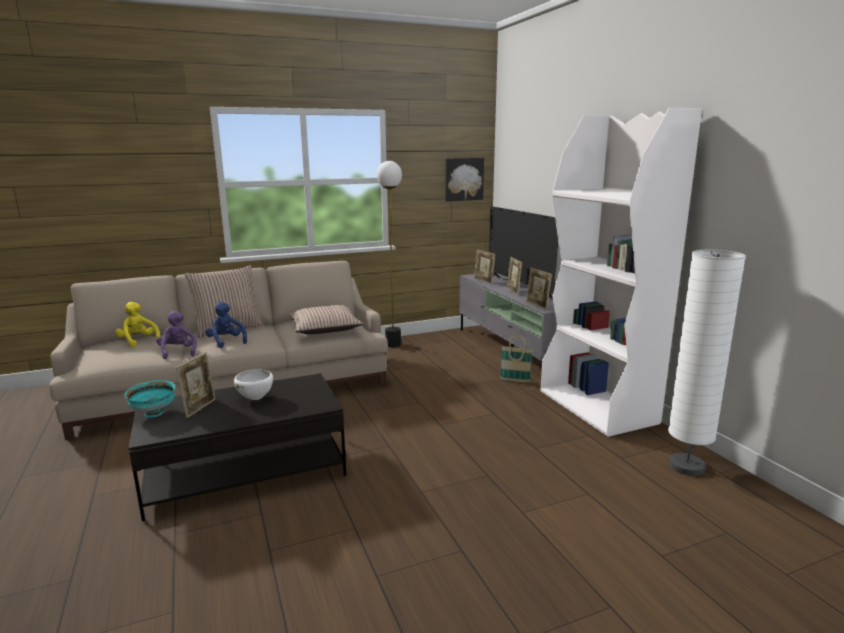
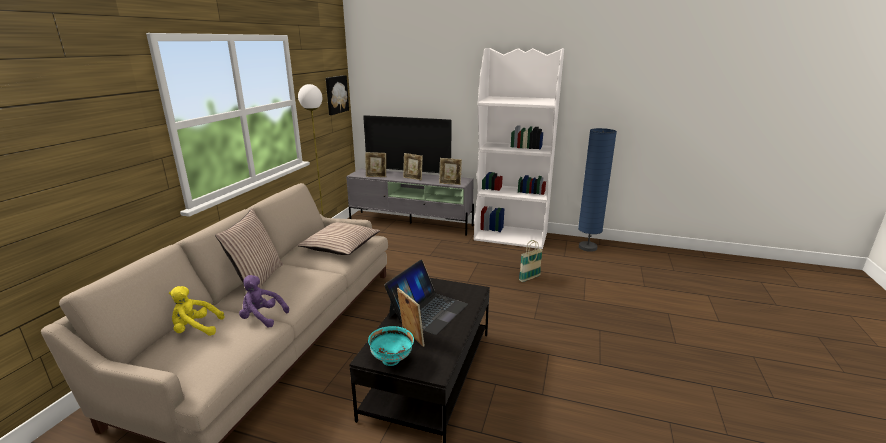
camera: 50 degrees left, 5 degrees up
blue plush toy [205,302,247,348] -> none
white bowl [234,369,273,400] -> laptop [384,260,468,335]
basket [500,334,533,382] -> basket moved to [519,240,543,282]
white floor lamp [668,250,746,476] -> blue floor lamp [578,128,617,252]

